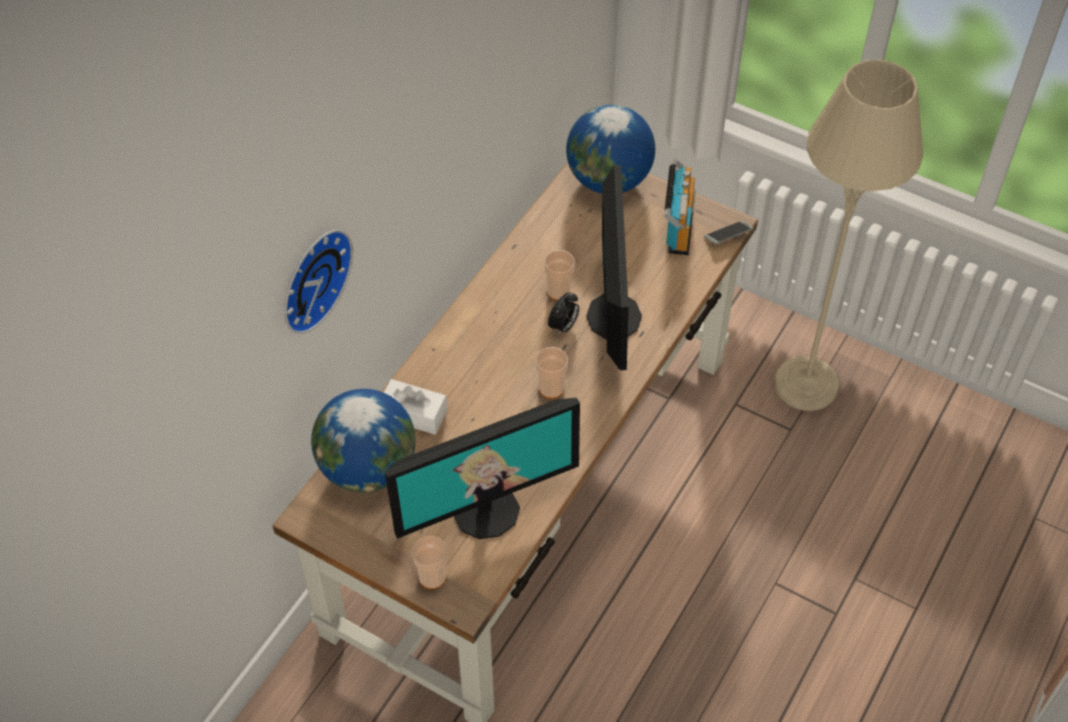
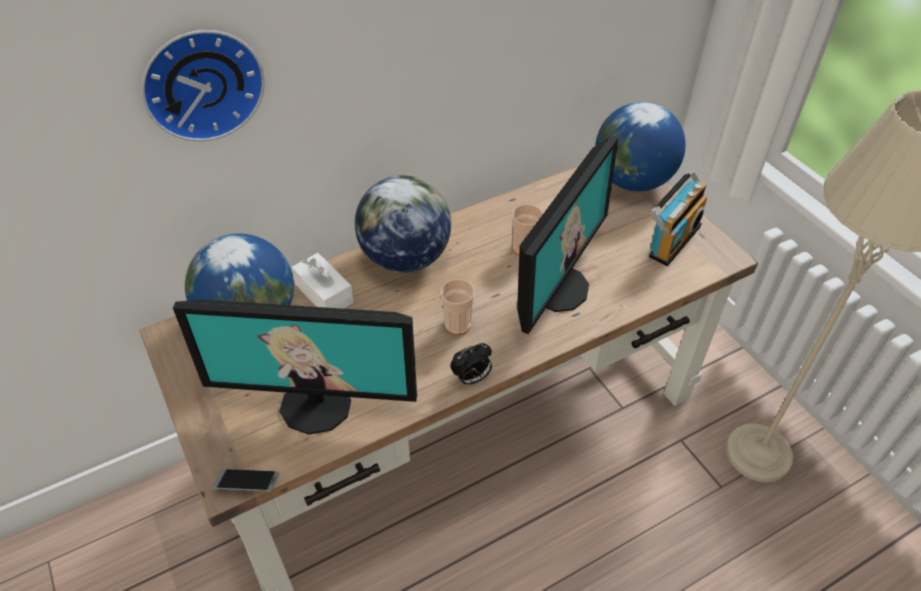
camera: 30 degrees right, 5 degrees down
cup [412,536,447,589] -> none
alarm clock [548,292,579,334] -> alarm clock moved to [450,343,492,385]
phone [704,221,754,244] -> phone moved to [212,469,279,492]
none -> globe [355,175,451,273]

